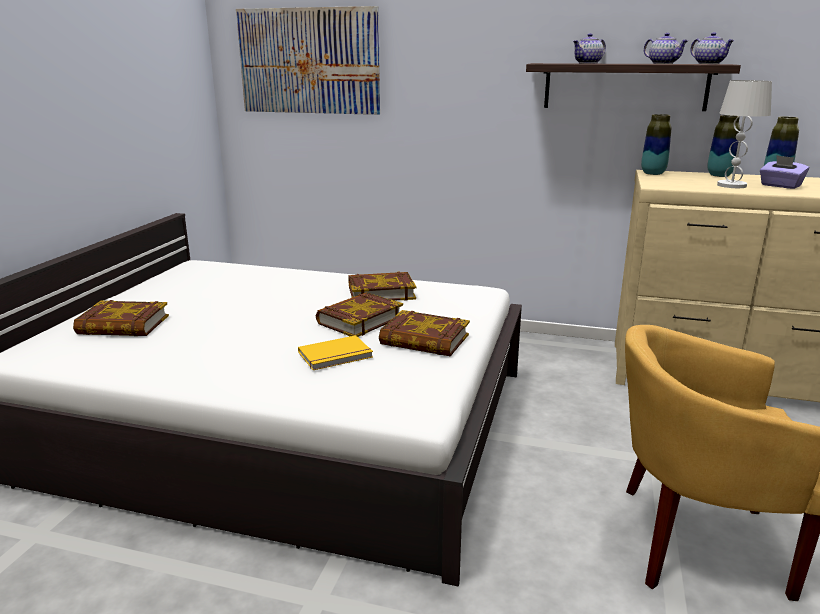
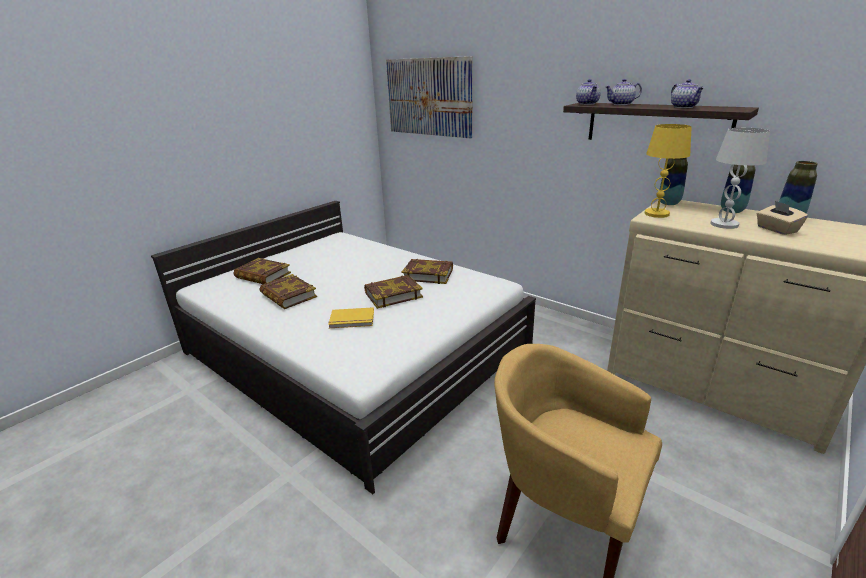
camera: 25 degrees right, 5 degrees up
book [379,310,470,356] -> book moved to [260,274,317,309]
teapot [690,32,735,64] -> teapot moved to [576,79,601,105]
purple tissue box [760,155,809,189] -> beige tissue box [756,201,808,235]
none -> yellow table lamp [645,124,692,218]

